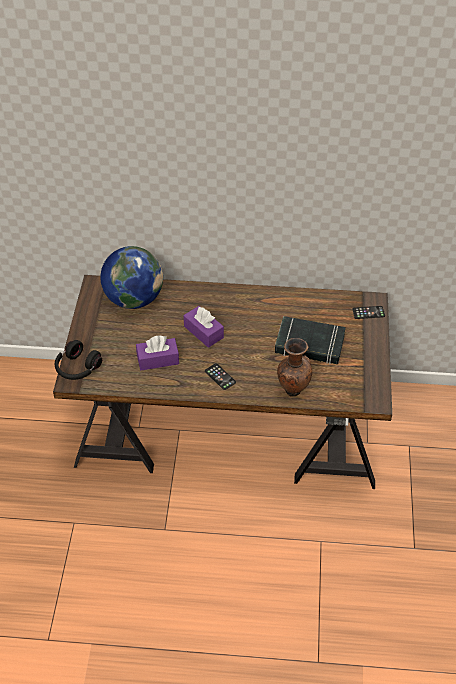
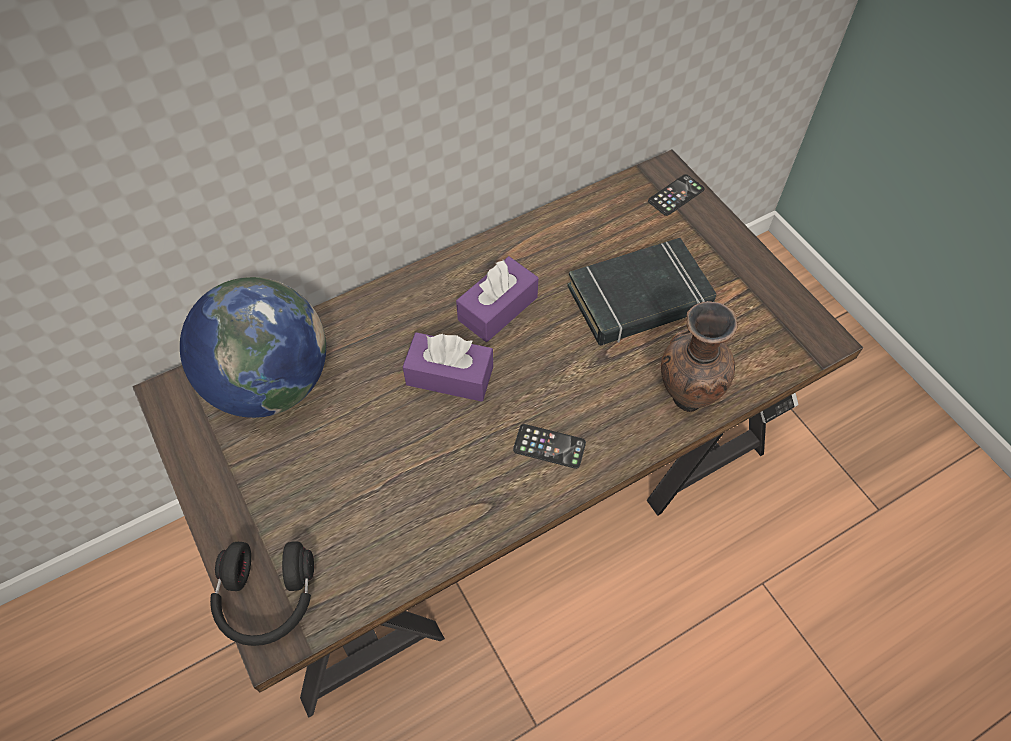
camera: 35 degrees left, 10 degrees up
purple tissue box [136,335,179,370] -> purple tissue box moved to [456,256,538,342]

